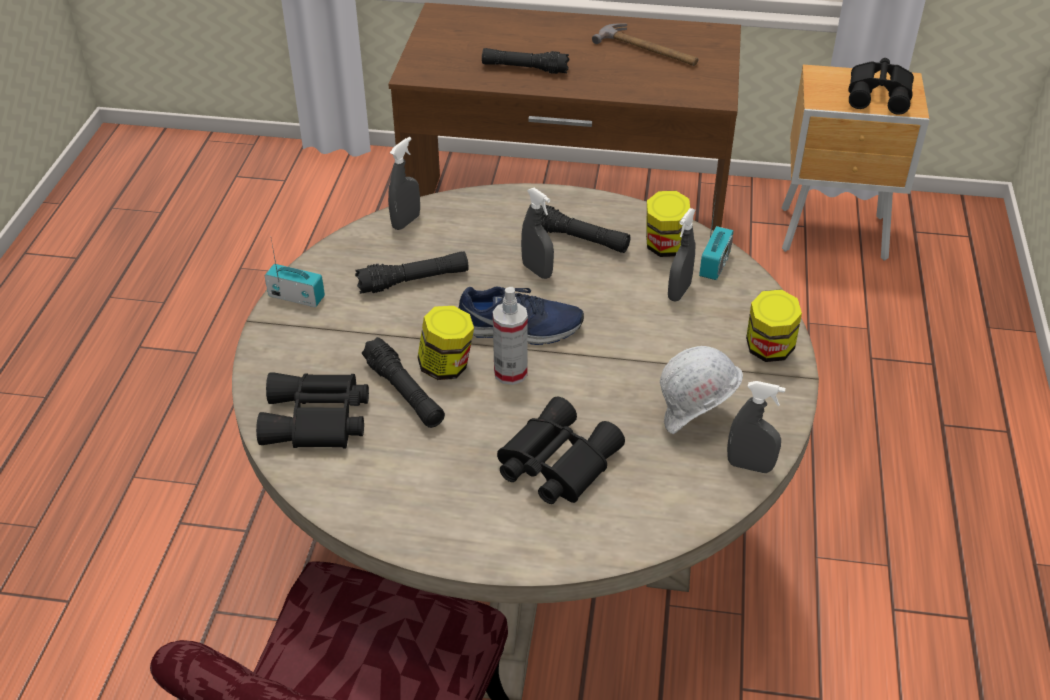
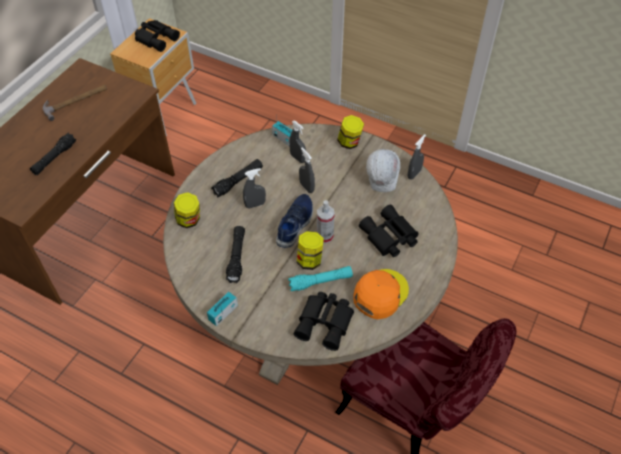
camera: 70 degrees left, 10 degrees up
black flashlight [362,337,445,428] -> turquoise flashlight [288,266,353,291]
grey spray bottle [388,137,420,230] -> grey spray bottle moved to [299,147,315,193]
jar [646,191,690,257] -> jar moved to [174,192,200,228]
none -> orange cap [353,269,409,319]

